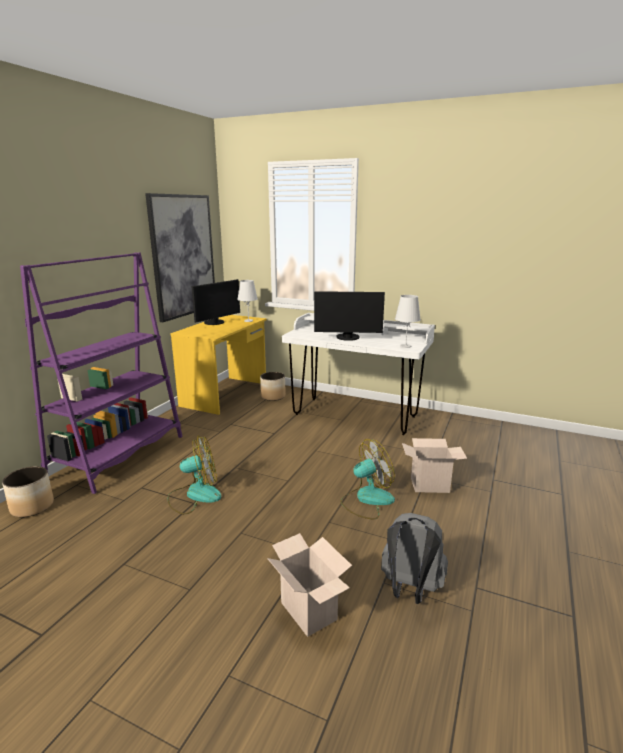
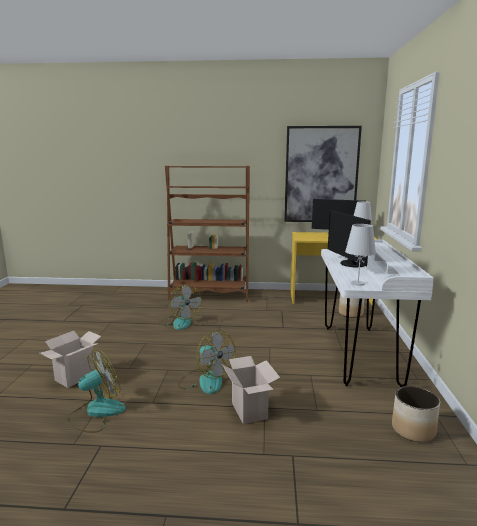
camera: 70 degrees right, 5 degrees down
planter [2,466,54,517] -> planter moved to [392,386,440,442]
purple bookcase [20,252,183,494] -> brown bookcase [165,166,250,302]
grey backpack [381,513,448,604] -> fan [67,350,126,433]

